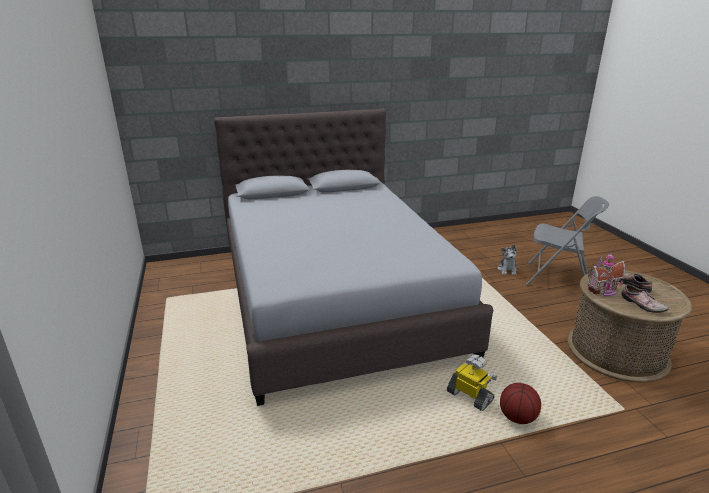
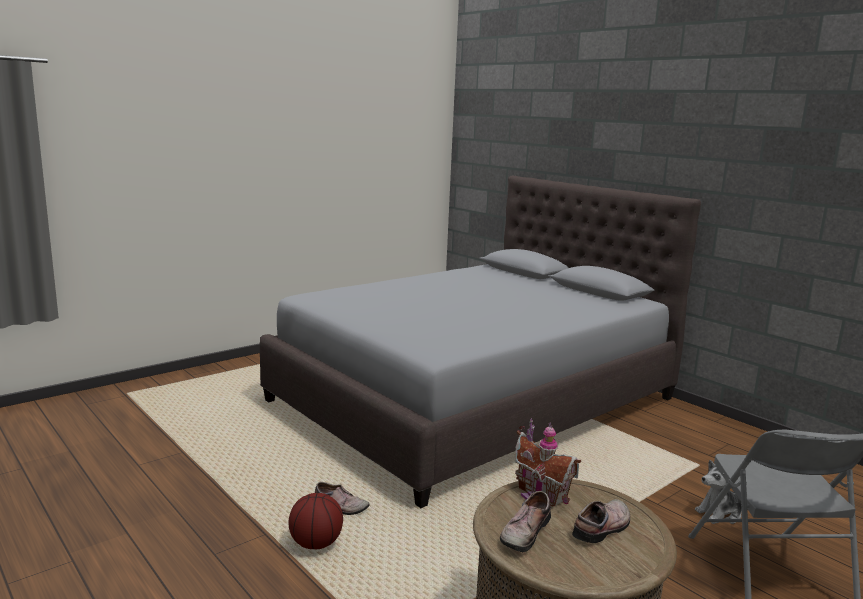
camera: 65 degrees right, 10 degrees down
toy robot [447,354,497,411] -> shoe [315,482,369,515]

